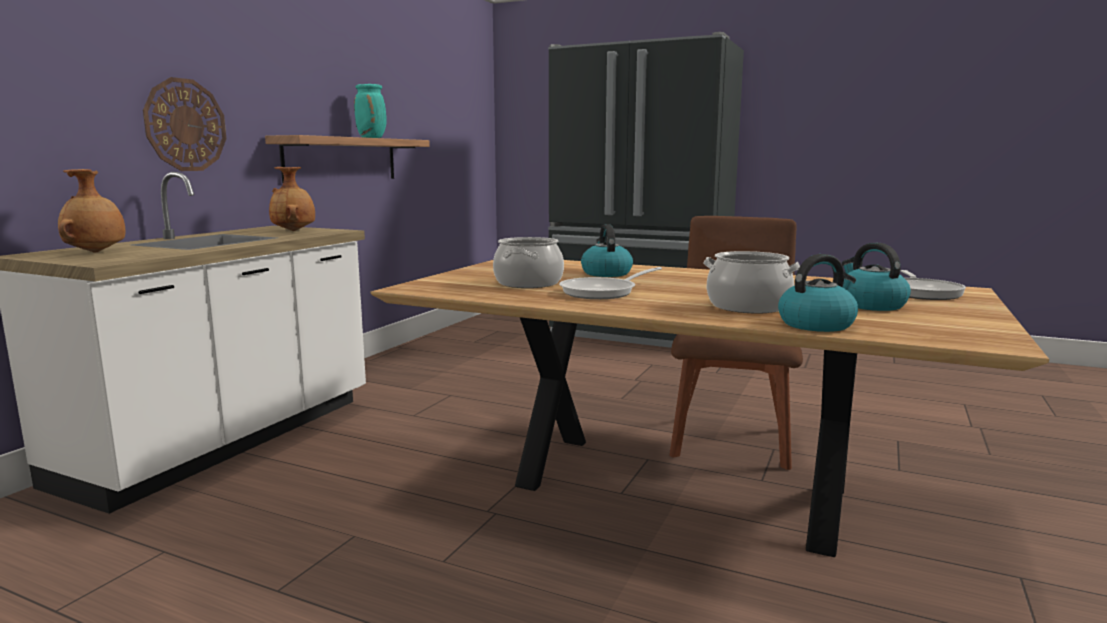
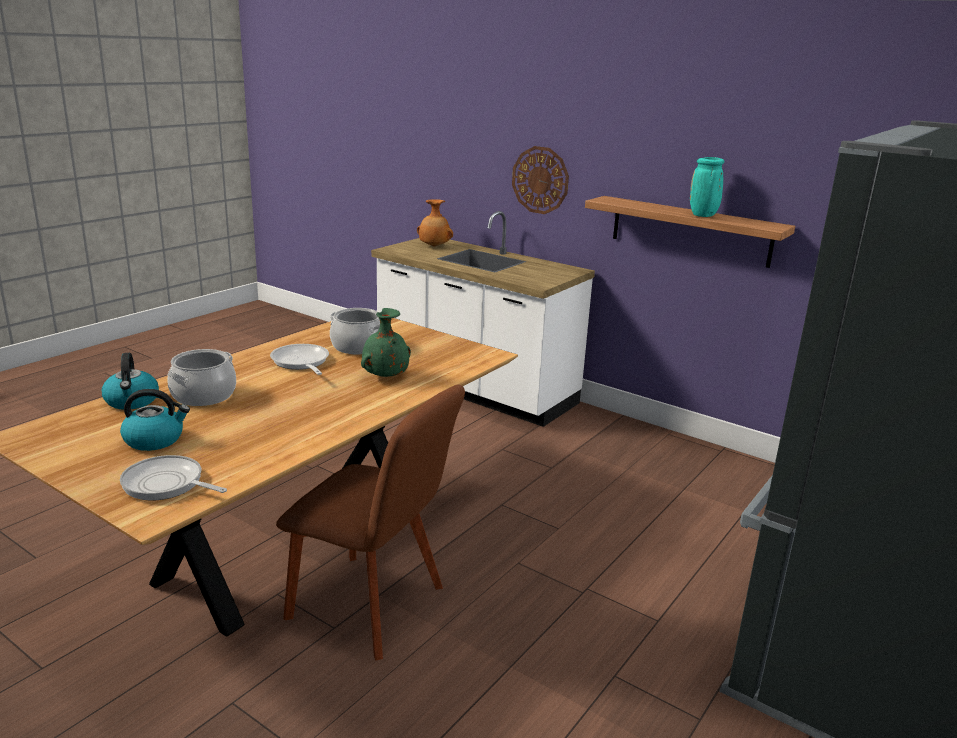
camera: 100 degrees right, 10 degrees up
brown vase [269,167,315,231] -> none
kettle [581,224,633,277] -> green vase [361,308,411,377]

